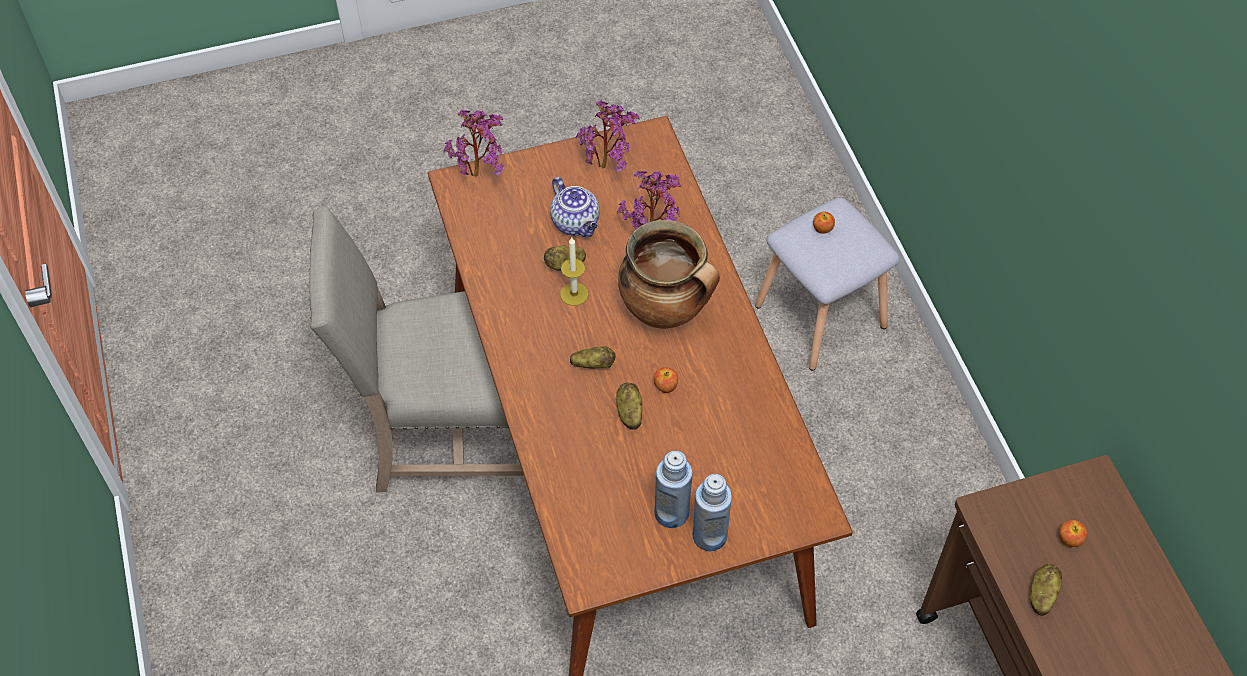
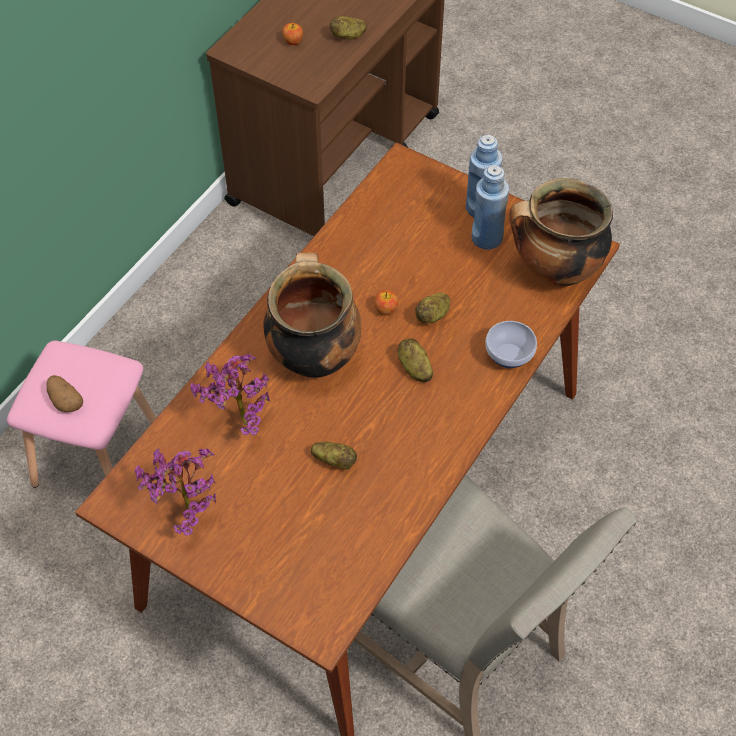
camera: 130 degrees left, 0 degrees up
potted plant [443,110,505,176] -> none
teapot [550,177,600,237] -> none
candle [560,237,588,306] -> none
grey stool [755,197,900,371] -> pink stool [7,341,156,488]
apple [813,211,835,234] -> potato [46,375,83,412]
none -> bowl [485,321,537,368]
none -> cooking pot [509,178,613,288]

